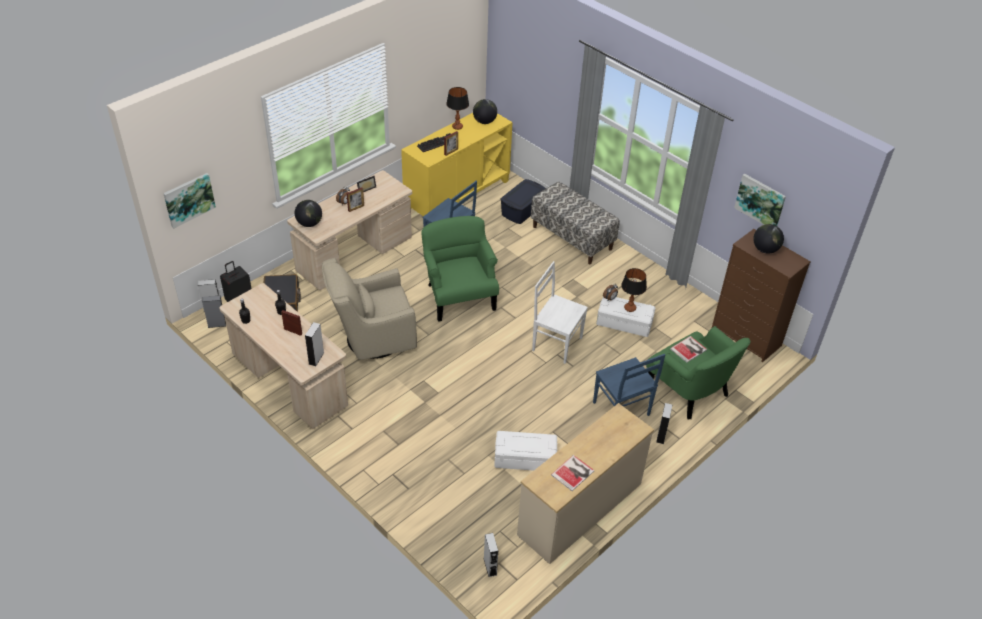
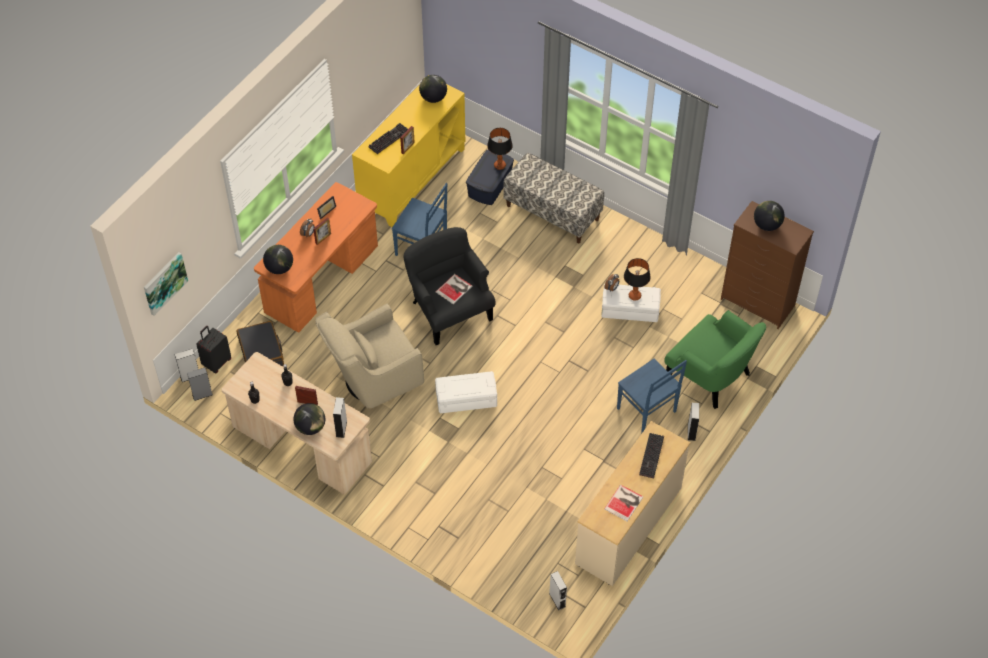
camera: 10 degrees left, 10 degrees up
beige desk [287,170,412,290] -> orange desk [254,182,378,332]
green armchair [421,216,499,322] -> black armchair [403,227,496,345]
table lamp [446,87,469,130] -> table lamp moved to [487,128,513,170]
white storage box [494,431,557,471] -> white storage box moved to [435,371,497,413]
white chair [532,261,588,364] -> none
book [670,336,707,363] -> book moved to [436,274,472,304]
picture [734,174,786,226] -> none
none -> globe [293,403,325,435]
none -> keyboard [639,433,664,478]

